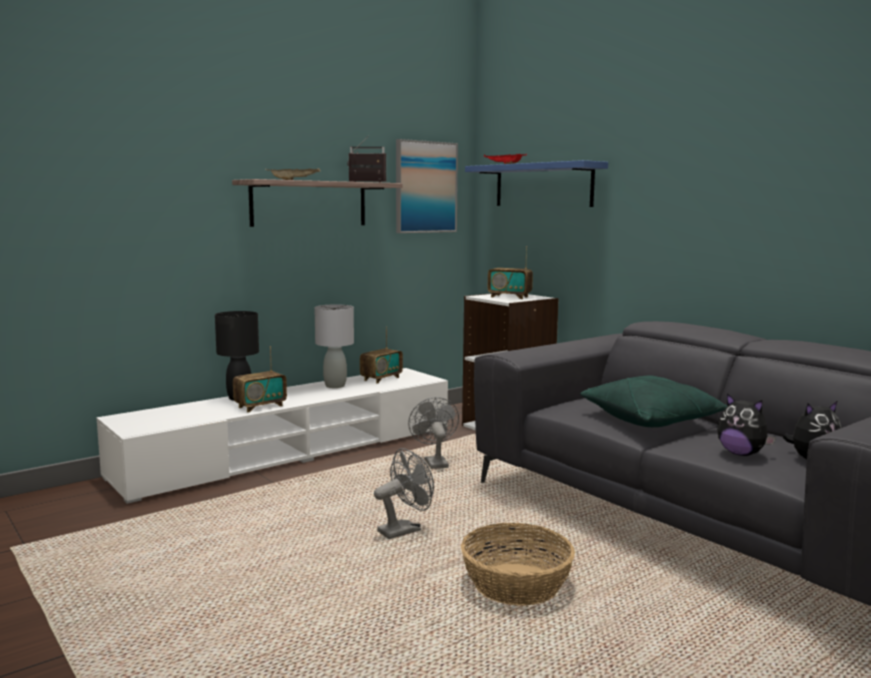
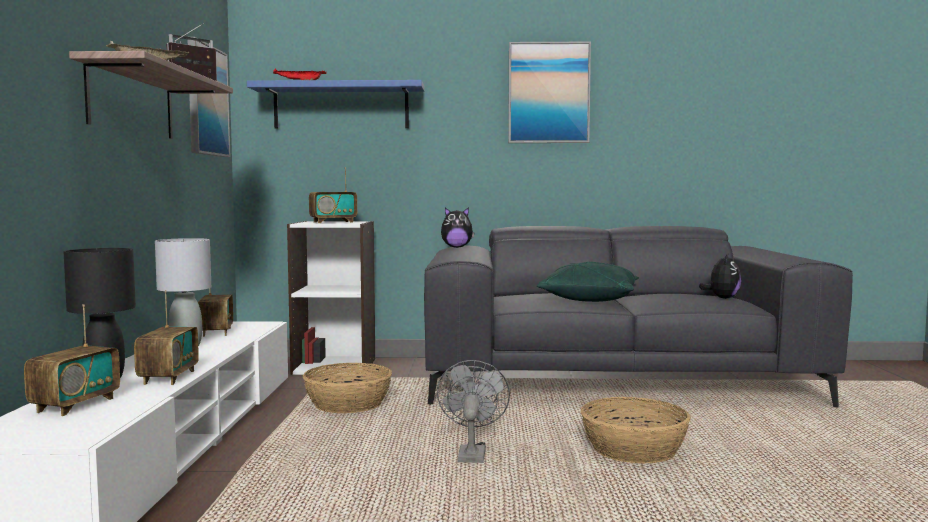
camera: 50 degrees left, 5 degrees down
grey fan [408,397,459,469] -> basket [303,363,392,413]
plush toy [717,393,776,456] -> plush toy moved to [441,207,475,248]
none -> radio [24,304,120,416]
none -> picture [508,42,591,143]

